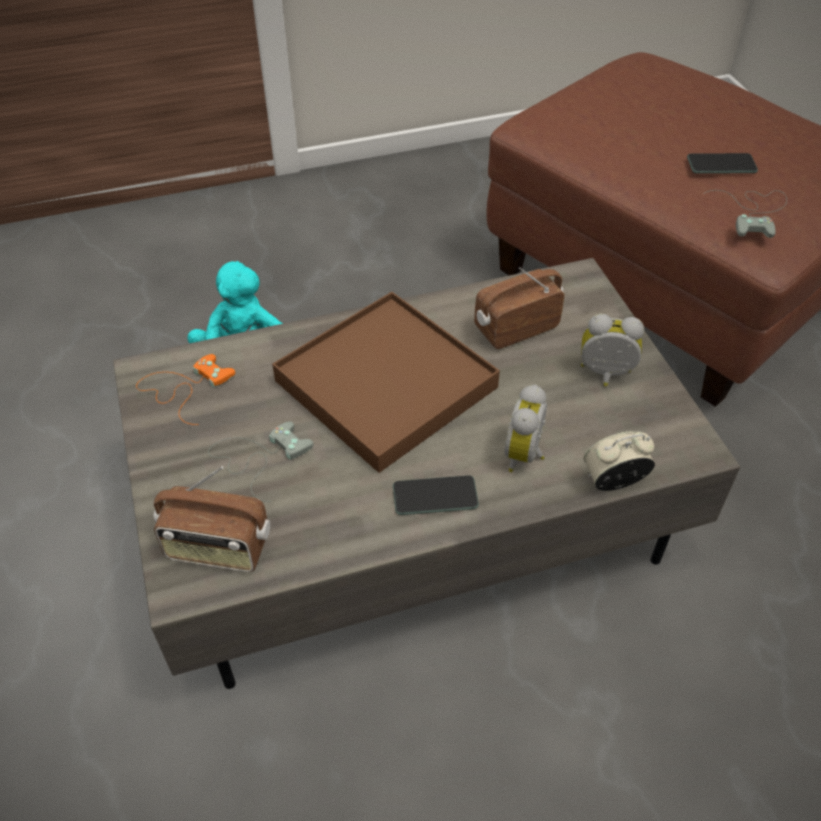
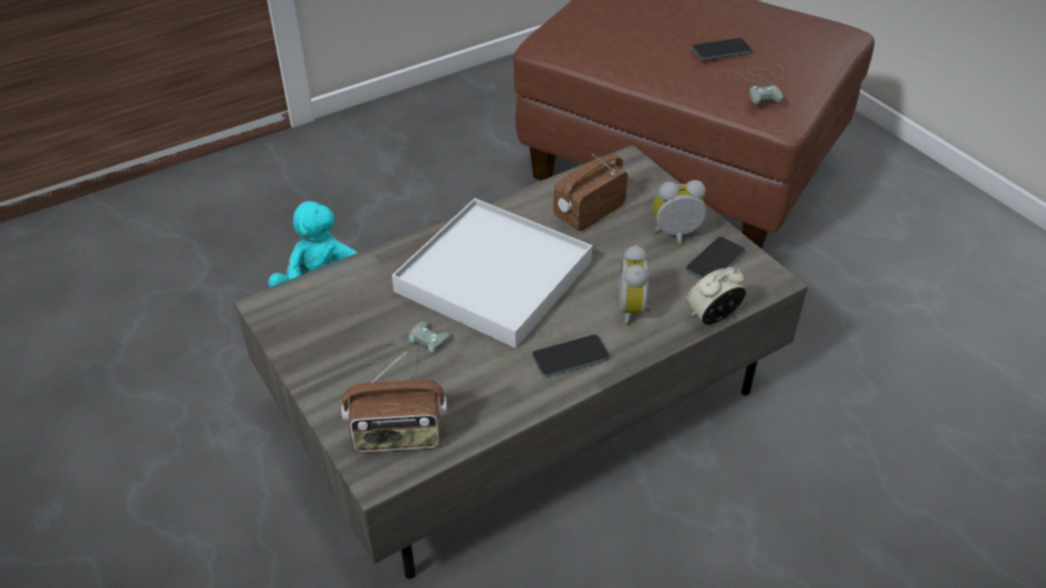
camera: 15 degrees left, 5 degrees down
orange game controller [136,354,235,425] -> none
brown tray [272,292,500,473] -> white tray [392,198,592,348]
none -> phone [685,237,745,279]

